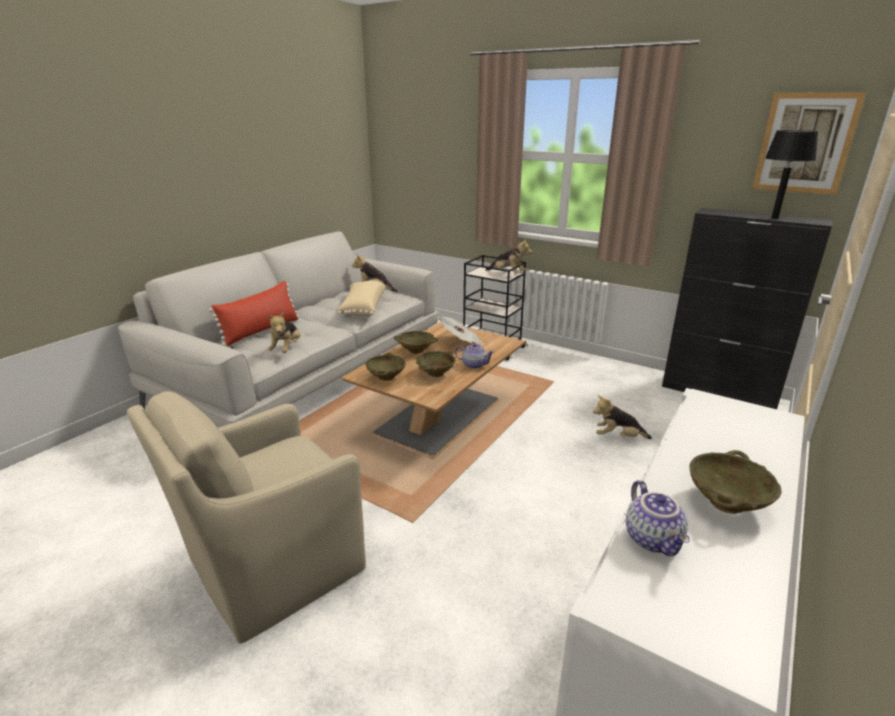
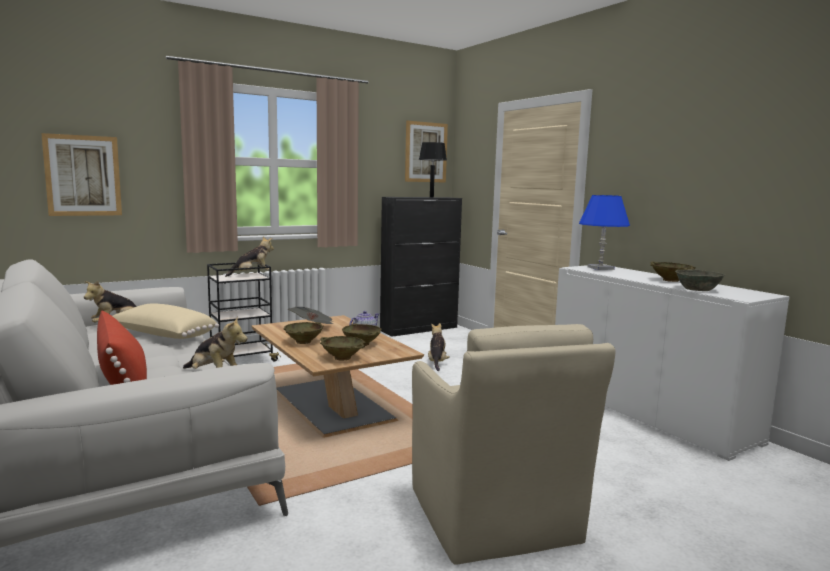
camera: 65 degrees left, 15 degrees down
plush toy [593,395,652,439] -> plush toy turned 150 degrees clockwise [428,323,450,371]
teapot [626,480,690,556] -> grey bowl [675,270,725,291]
none -> picture [41,133,122,216]
none -> blue table lamp [579,195,630,270]

